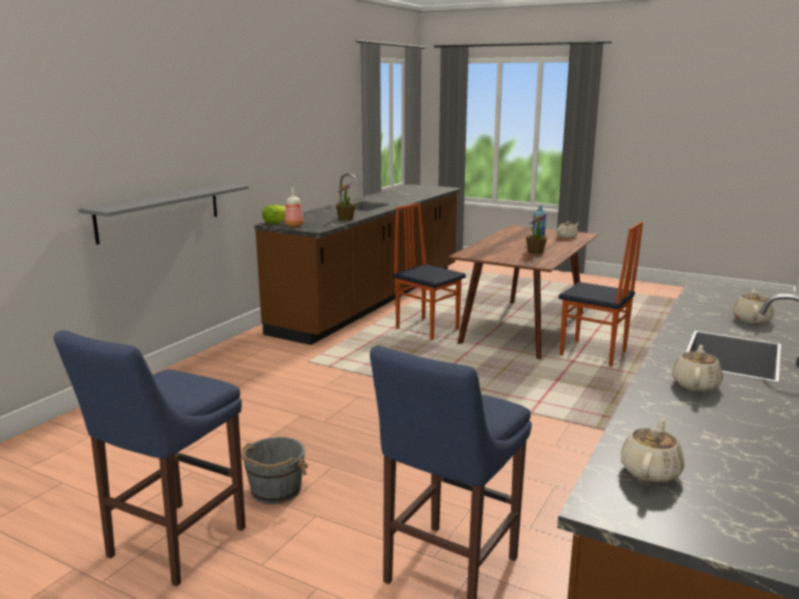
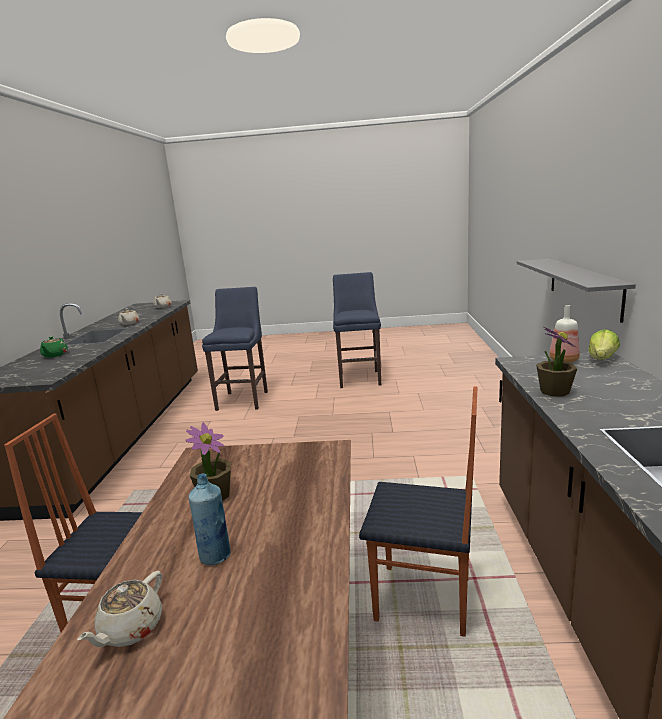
camera: 155 degrees right, 0 degrees up
grey bucket [242,437,308,504] -> none
beige teapot [733,290,774,324] -> green teapot [40,336,68,357]

